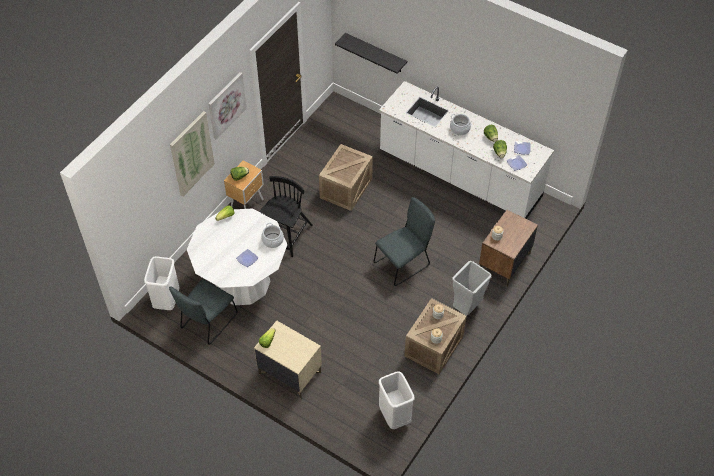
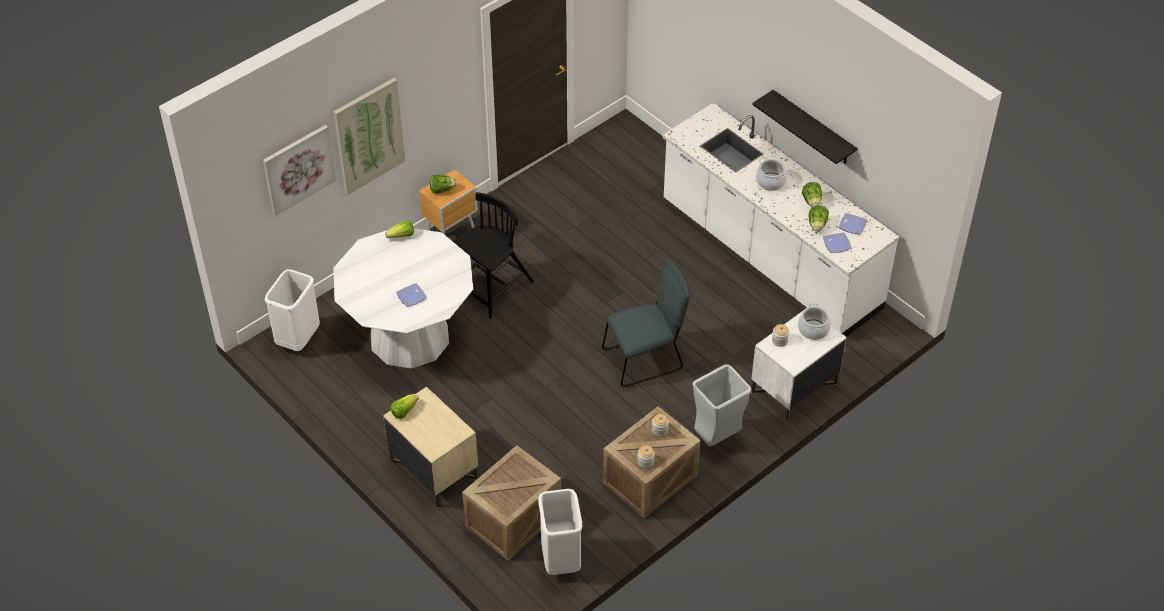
camera: 15 degrees right, 5 degrees down
grey chair [169,279,238,345] -> none
picture [208,72,247,139] -> picture moved to [263,125,336,216]
cooking pot [261,223,284,248] -> cooking pot moved to [798,303,831,340]
crate [319,144,373,211] -> crate moved to [462,445,561,561]
black shelf [335,33,407,74] -> black shelf moved to [752,90,857,164]
brown nightstand [479,210,538,287] -> white nightstand [751,307,847,422]

